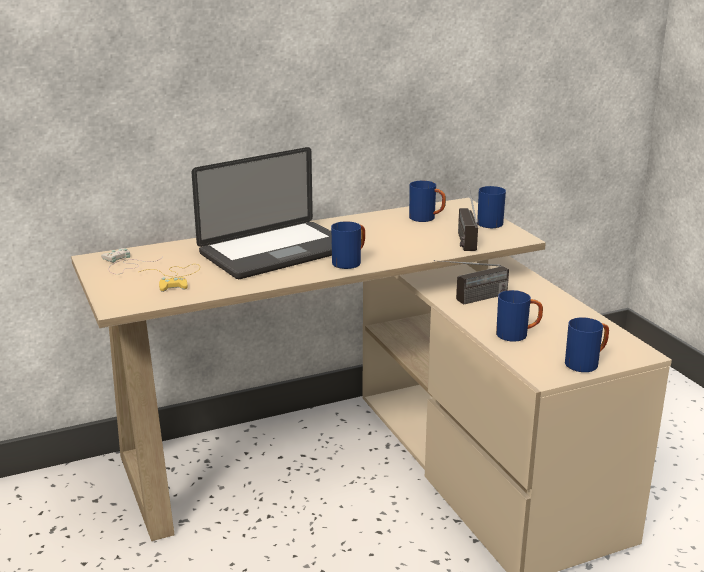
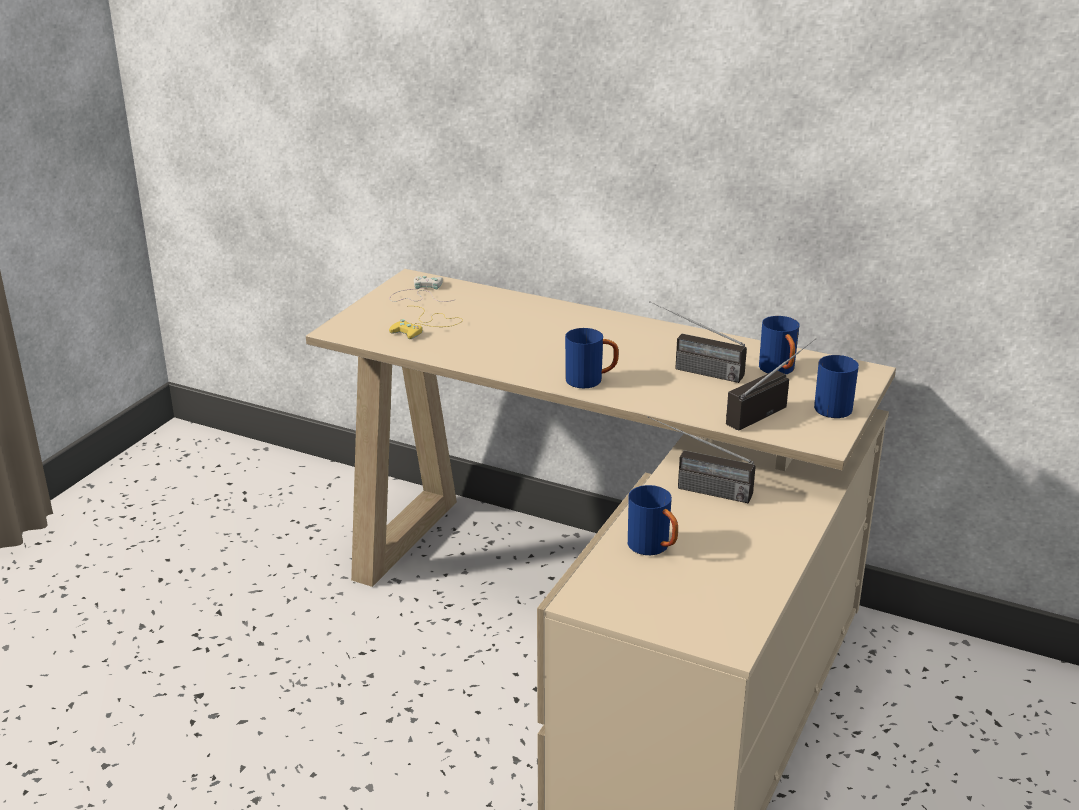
camera: 50 degrees right, 5 degrees up
laptop [191,147,332,279] -> none
blue mug [565,317,609,372] -> none
none -> radio [649,301,747,383]

